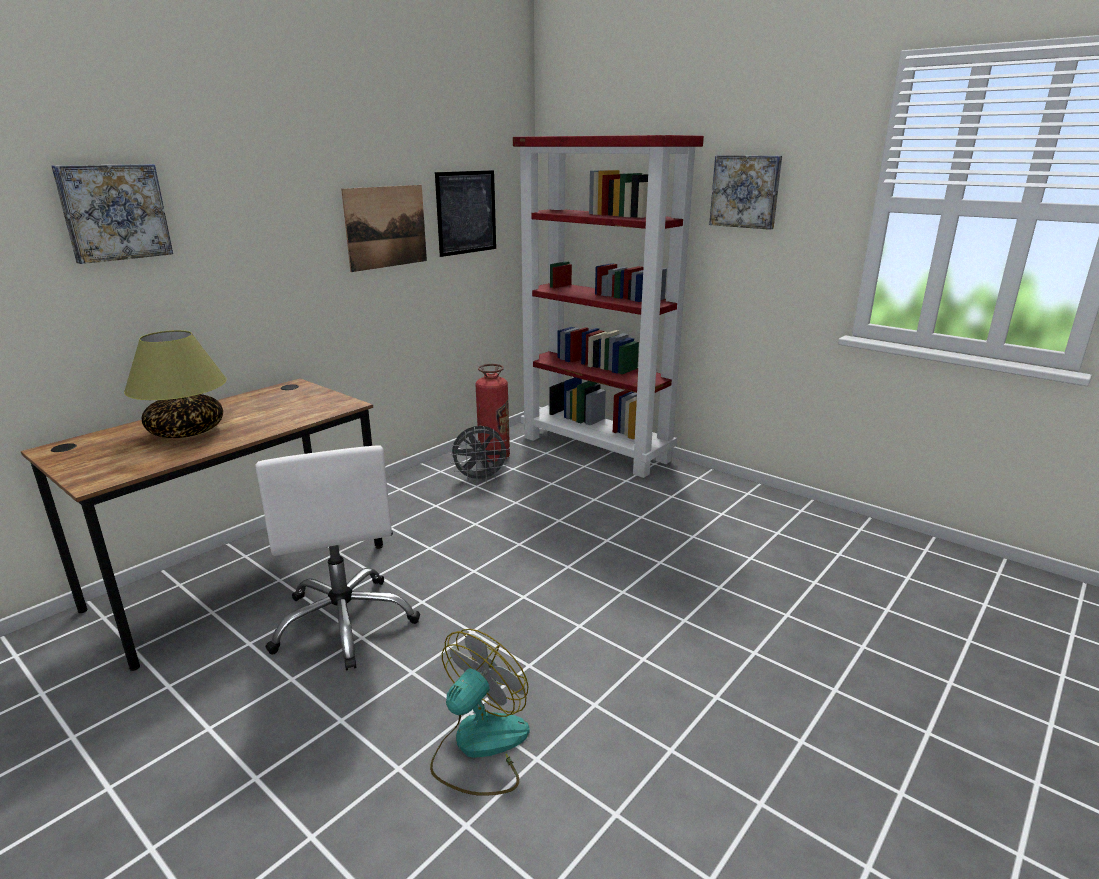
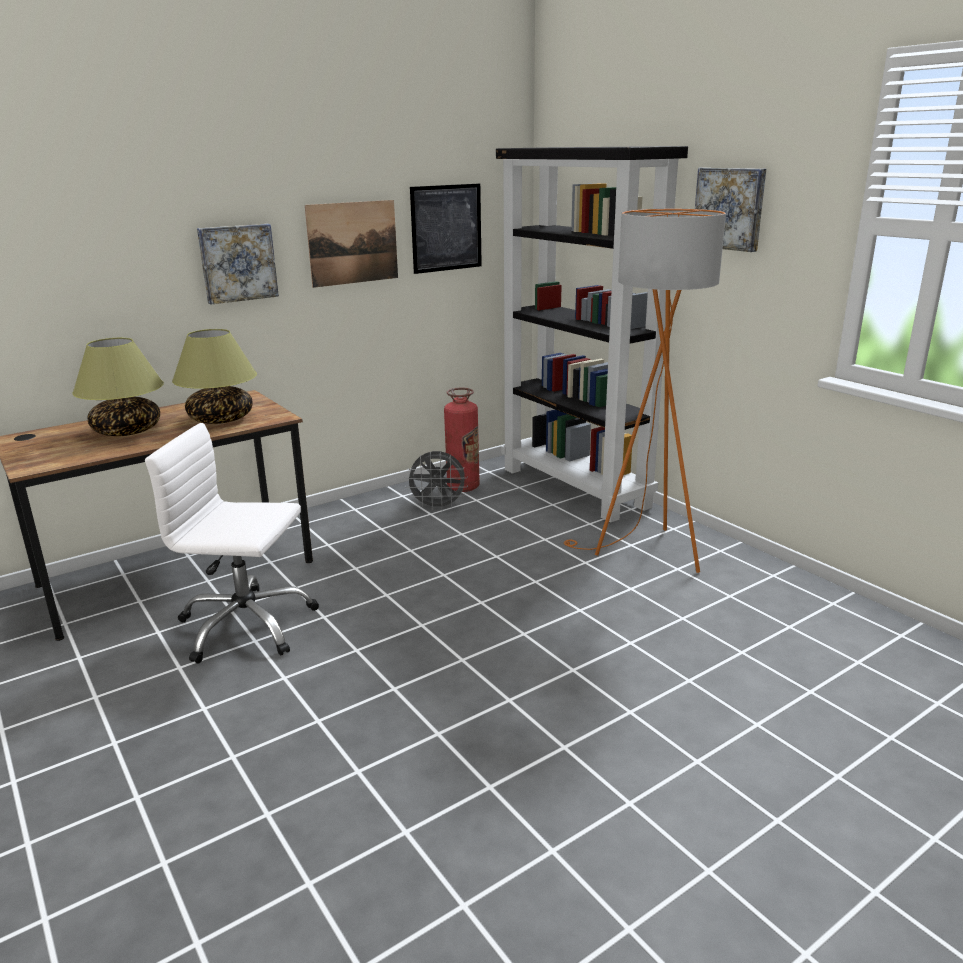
camera: 15 degrees right, 0 degrees up
picture [51,164,173,264] -> picture moved to [197,224,279,305]
white office chair [255,446,420,671] -> white office chair turned 105 degrees clockwise [145,423,319,664]
fan [430,629,530,796] -> none
red bookcase [513,135,704,478] -> black bookcase [496,146,688,523]
none -> table lamp [172,329,257,424]
none -> orange floor lamp [564,209,726,573]

